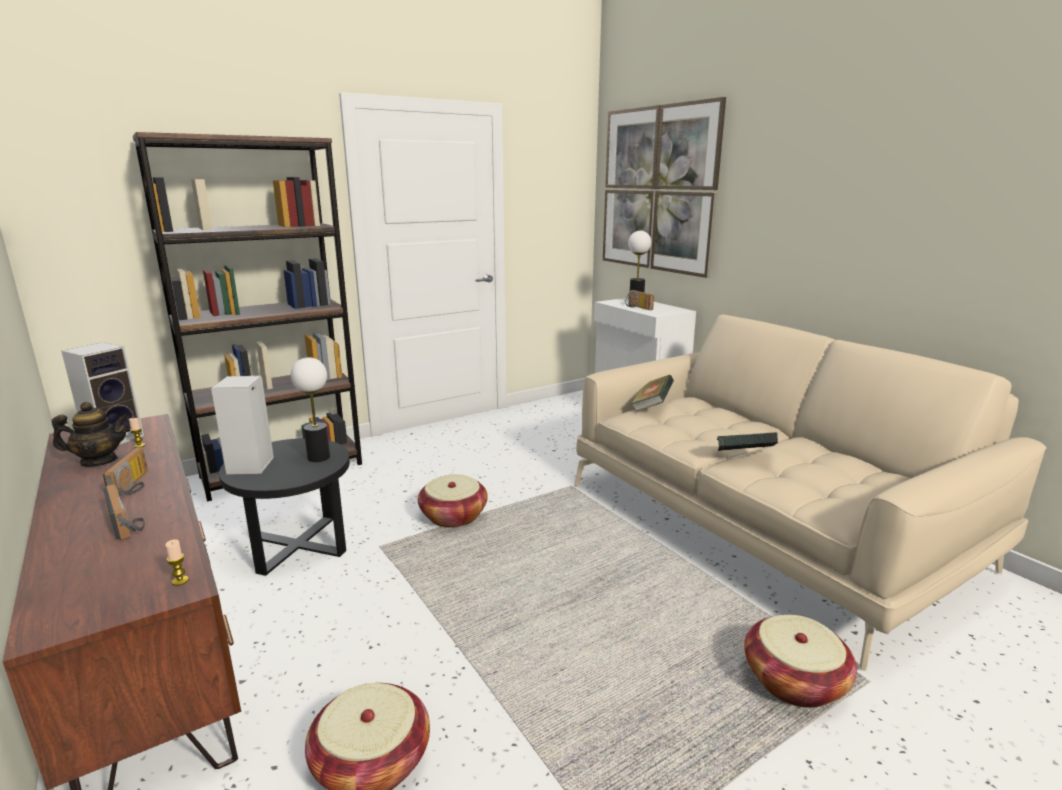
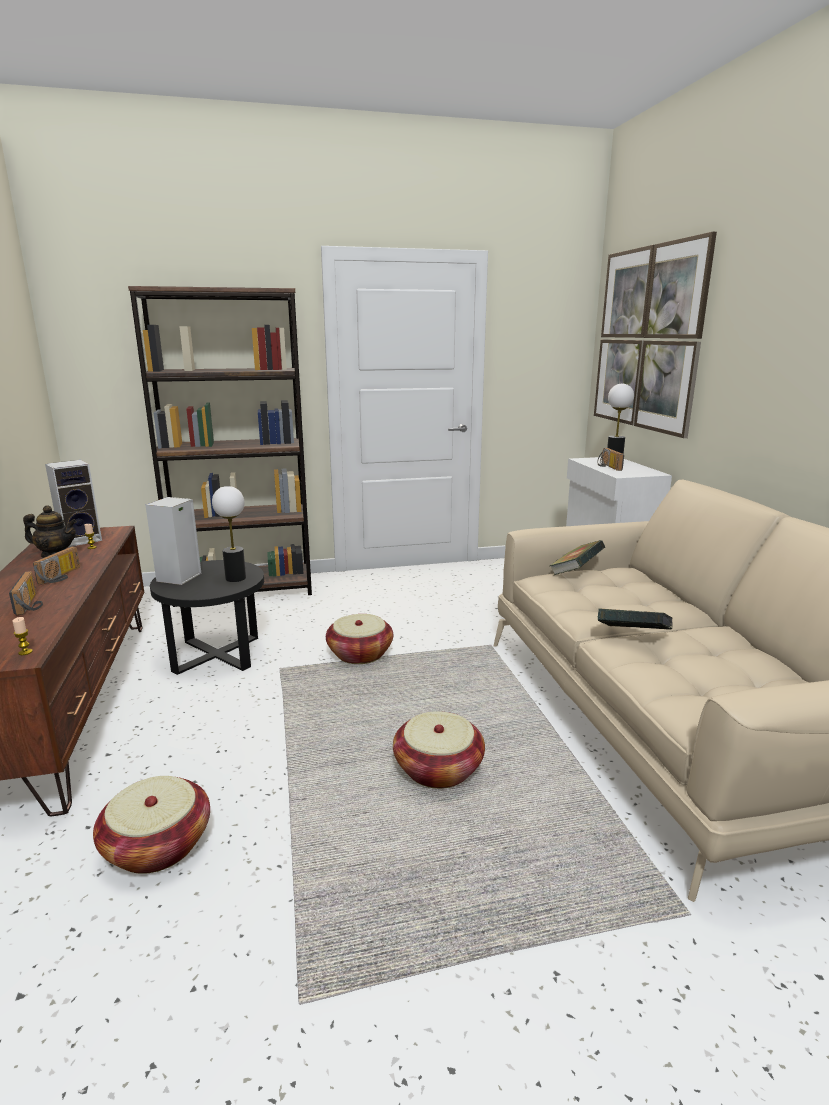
camera: 20 degrees right, 0 degrees up
basket [744,615,857,708] -> basket moved to [393,711,485,789]

